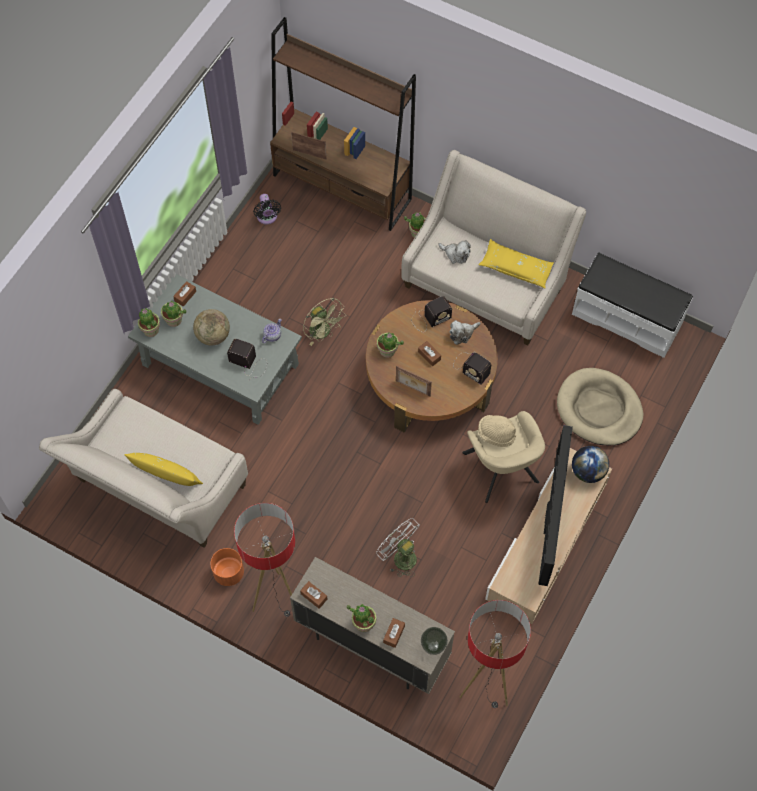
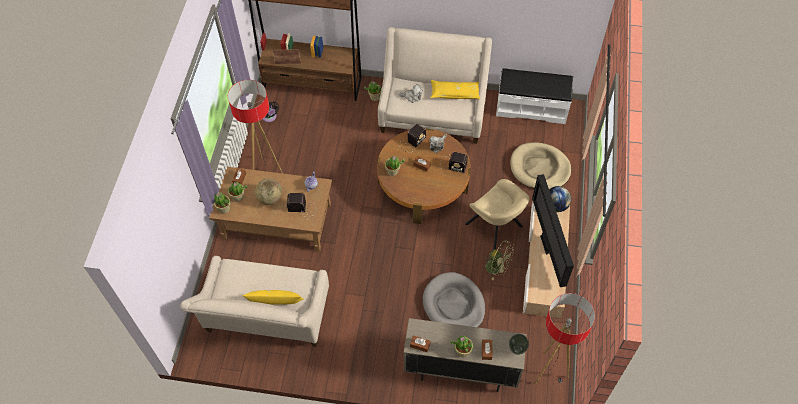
camera: 20 degrees left, 5 degrees down
grey coffee table [128,274,302,425] -> brown coffee table [209,167,332,252]
orange planter [210,548,244,586] -> none
floor lamp [234,503,295,617] -> floor lamp moved to [228,80,282,173]
green fan [303,298,346,346] -> green fan moved to [485,240,514,281]
white fan [376,518,420,577] -> grey dog bed [423,272,485,327]
picture frame [396,366,432,396] -> none
beige hat [478,415,516,447] -> none

